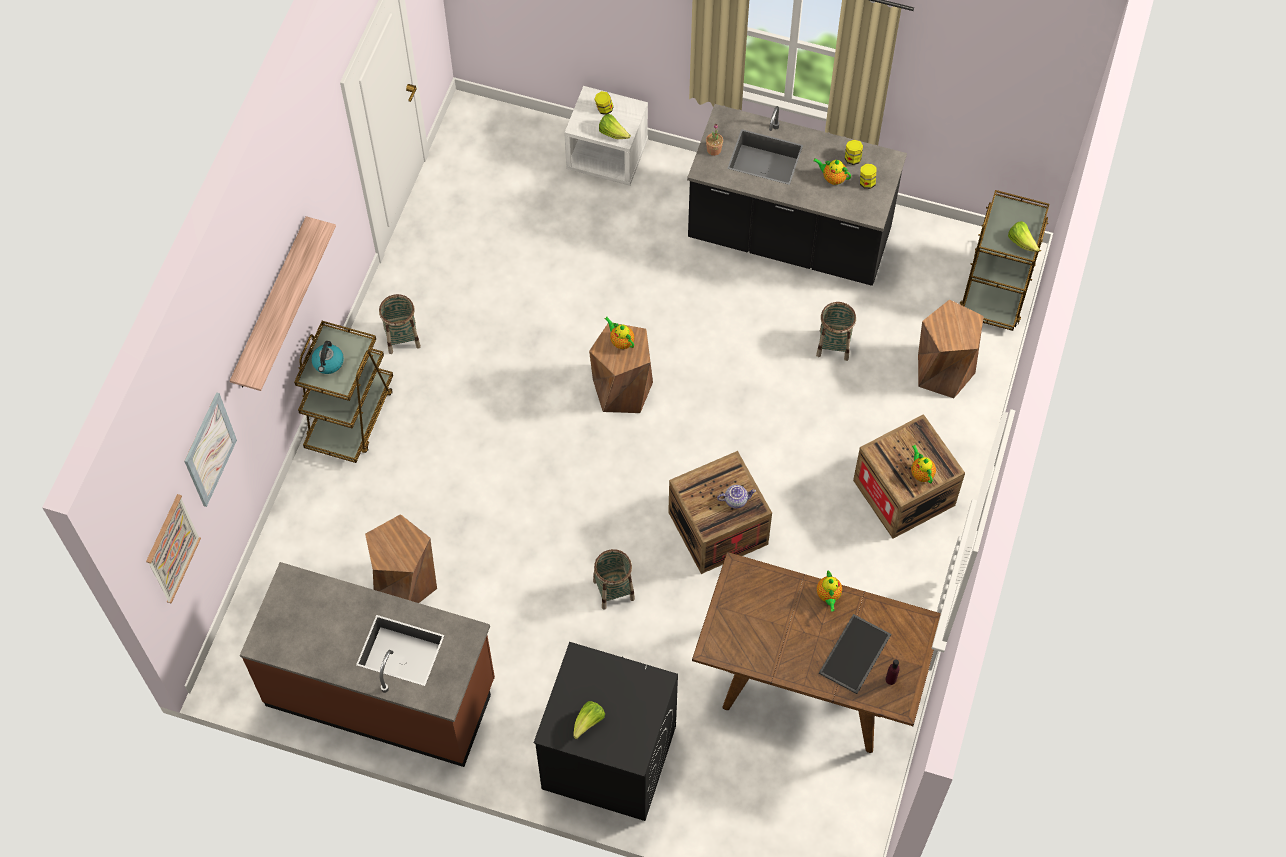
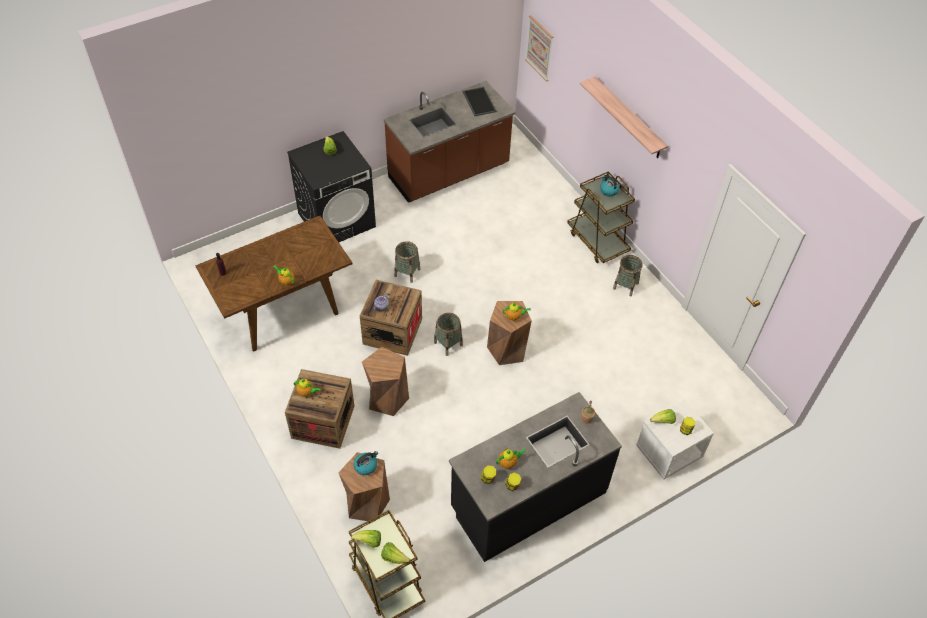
camera: 130 degrees right, 10 degrees down
picture [184,392,237,507] -> none
brown stool [365,514,437,603] -> brown stool moved to [362,347,409,416]
basket [816,302,856,361] -> basket moved to [434,313,463,356]
tray [819,614,891,694] -> tray moved to [463,87,496,116]
none -> kettle [354,451,378,475]
none -> lettuce [381,542,410,564]

